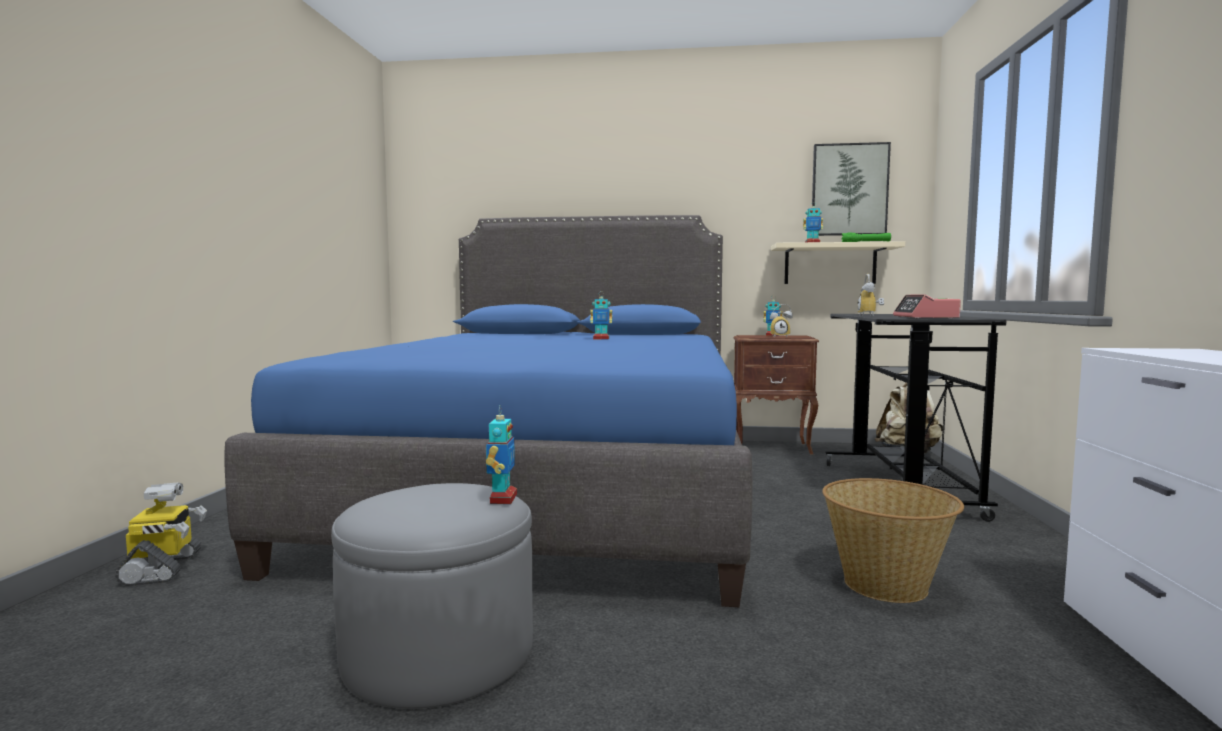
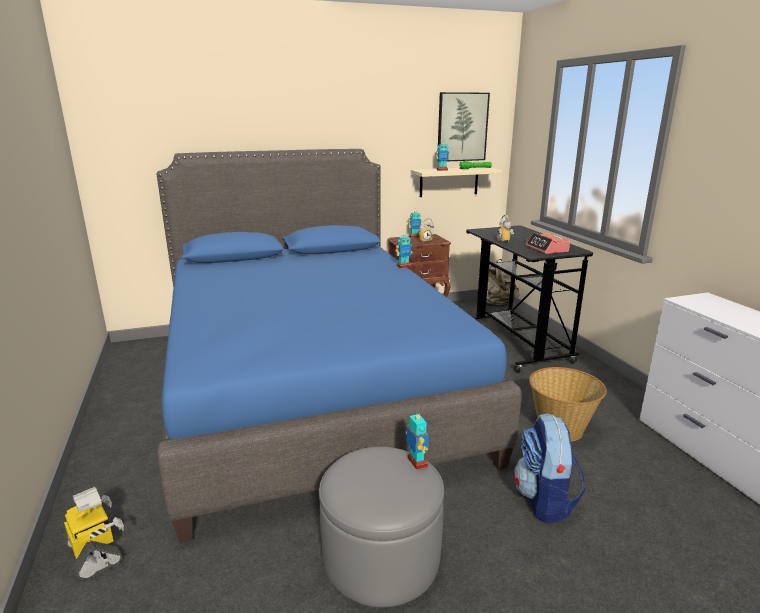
camera: 25 degrees left, 15 degrees up
toy robot [590,291,612,340] -> toy robot moved to [395,231,413,268]
none -> backpack [514,413,586,523]

